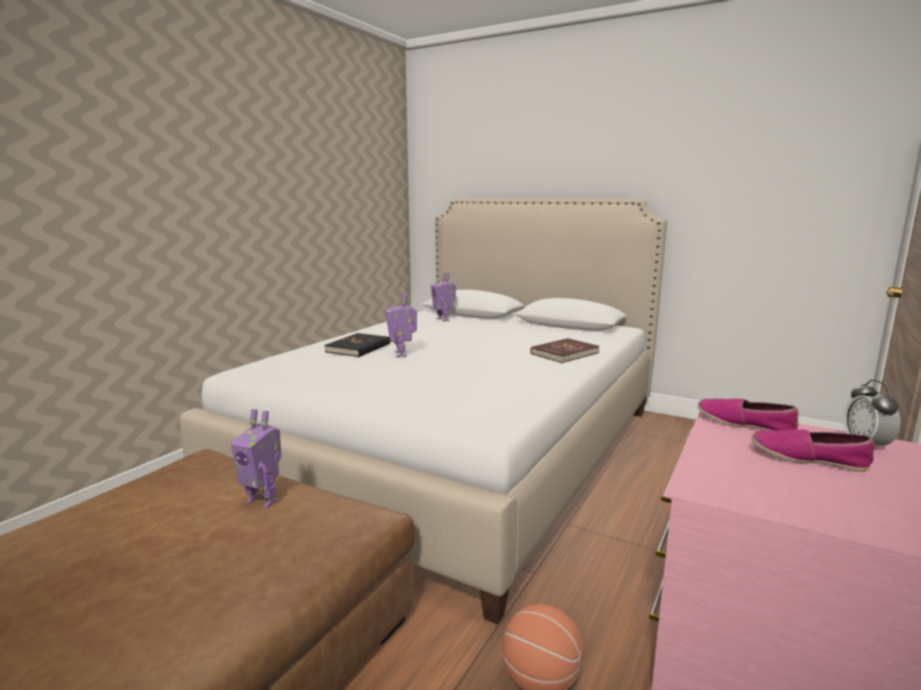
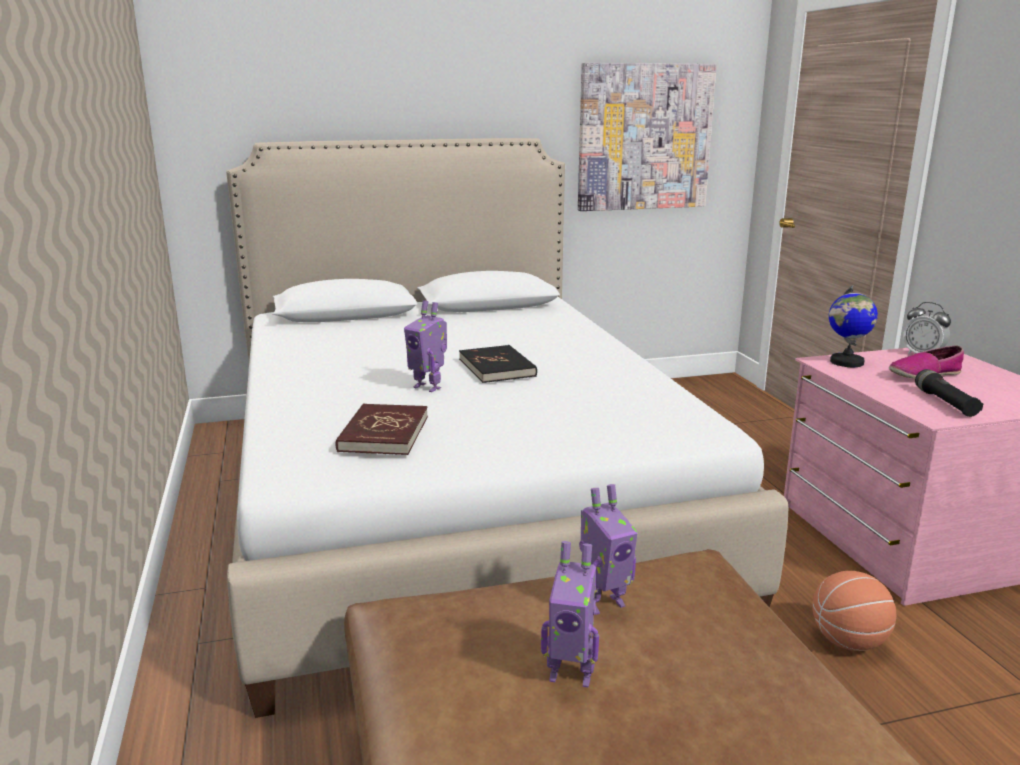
camera: 45 degrees left, 5 degrees up
black book [324,333,390,357] -> black book moved to [459,345,537,383]
toy robot [431,272,456,321] -> toy robot moved to [541,541,599,687]
red book [531,338,600,363] -> red book moved to [335,403,428,455]
shoe [698,399,799,431] -> globe [829,285,878,367]
none -> picture [578,63,717,211]
none -> black flashlight [915,369,983,417]

